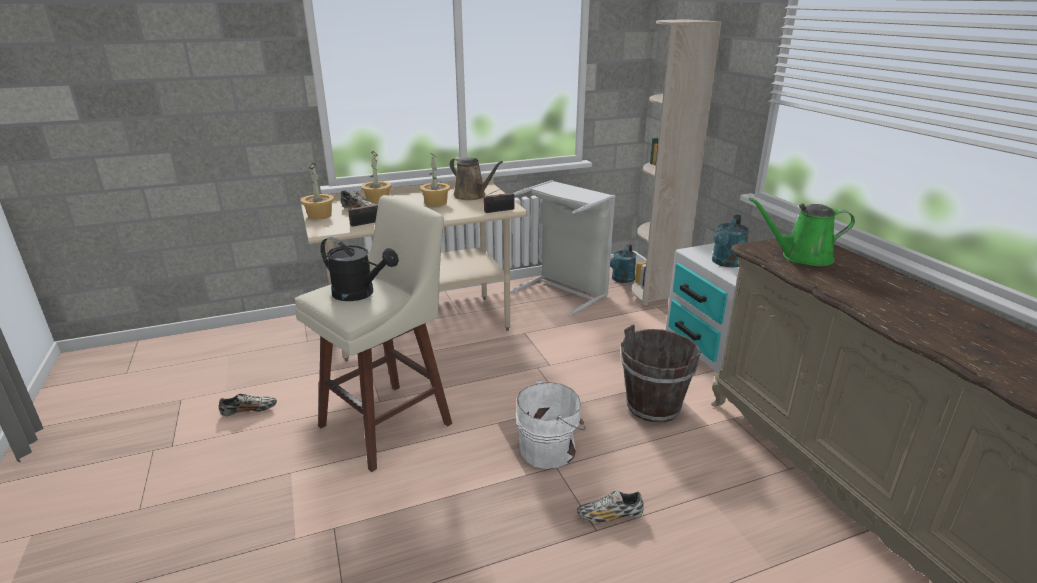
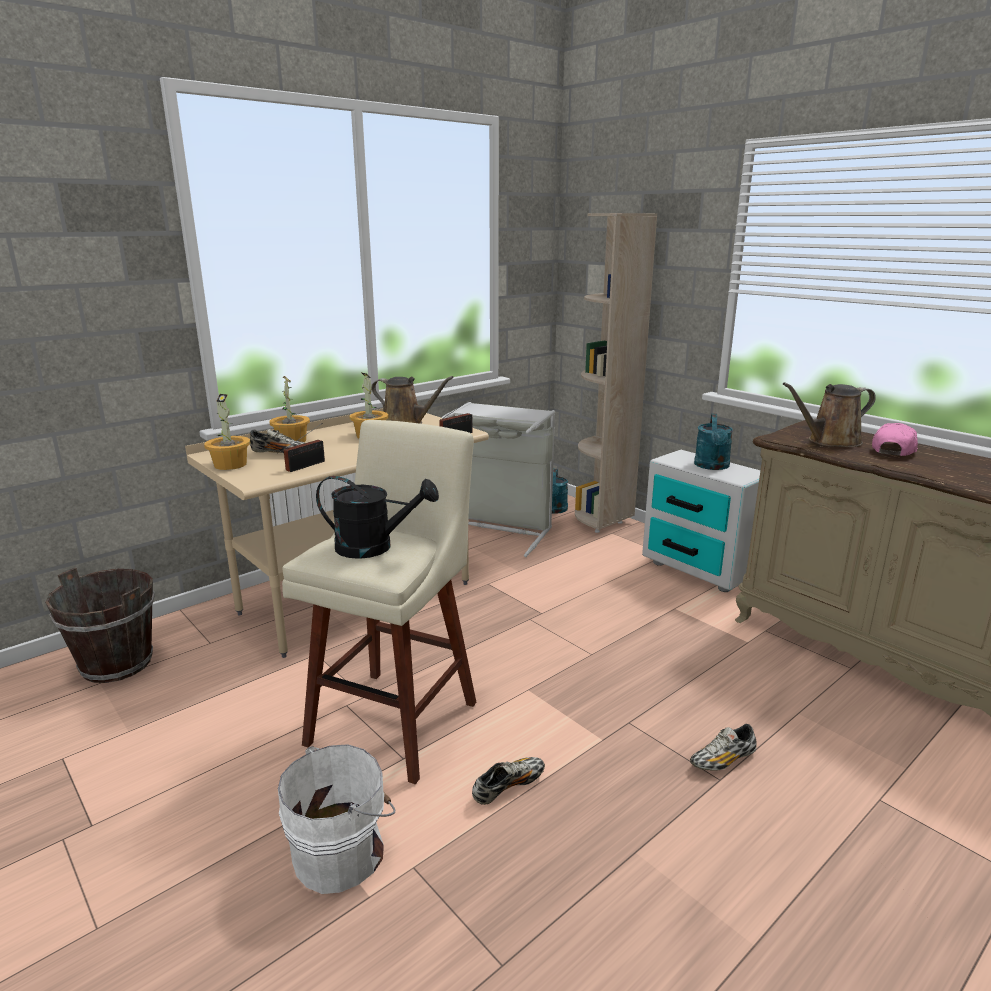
camera: 20 degrees left, 5 degrees down
shoe [218,394,277,416] -> shoe moved to [472,757,545,805]
white bucket [516,380,586,469] -> white bucket moved to [278,744,396,894]
brown bucket [620,324,701,423] -> brown bucket moved to [45,568,155,683]
green watering can [749,198,855,266] -> brown watering can [783,382,876,447]
none -> pink cap [872,423,918,456]

